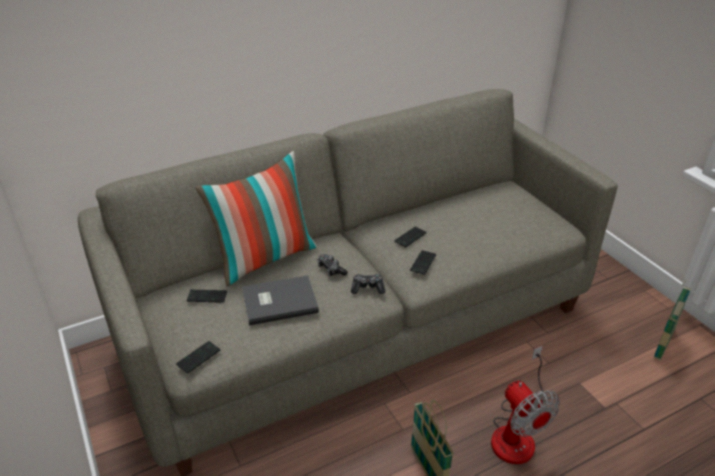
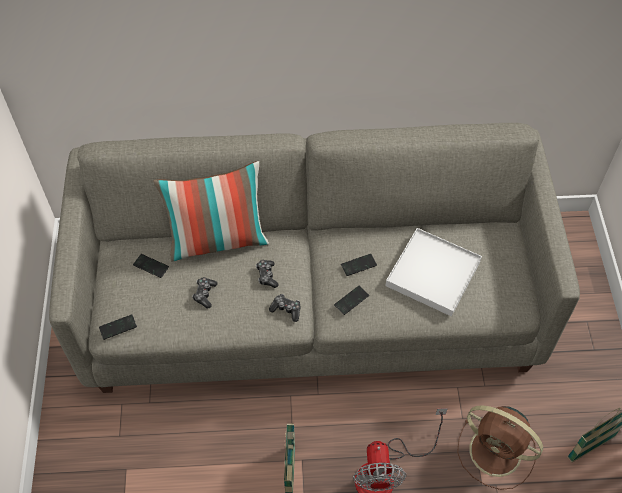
camera: 25 degrees right, 20 degrees up
grey book [242,275,319,326] -> game controller [192,277,217,308]
none -> white tray [385,228,482,316]
none -> brown fan [457,405,543,490]

